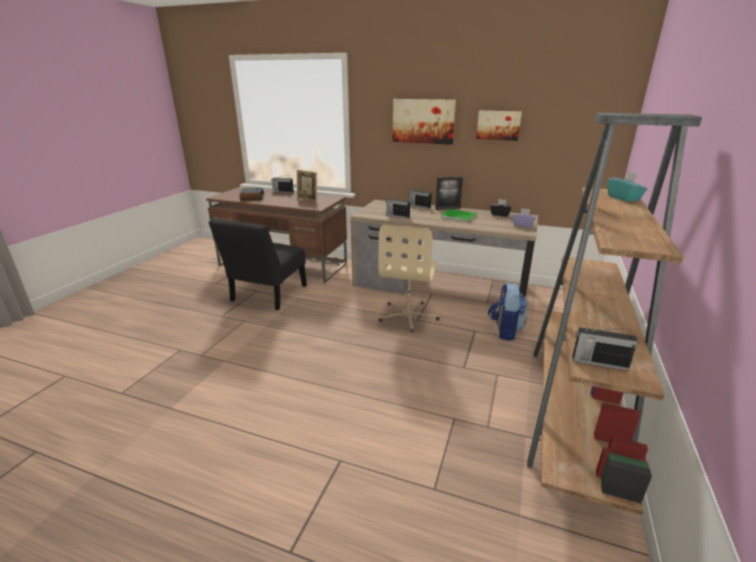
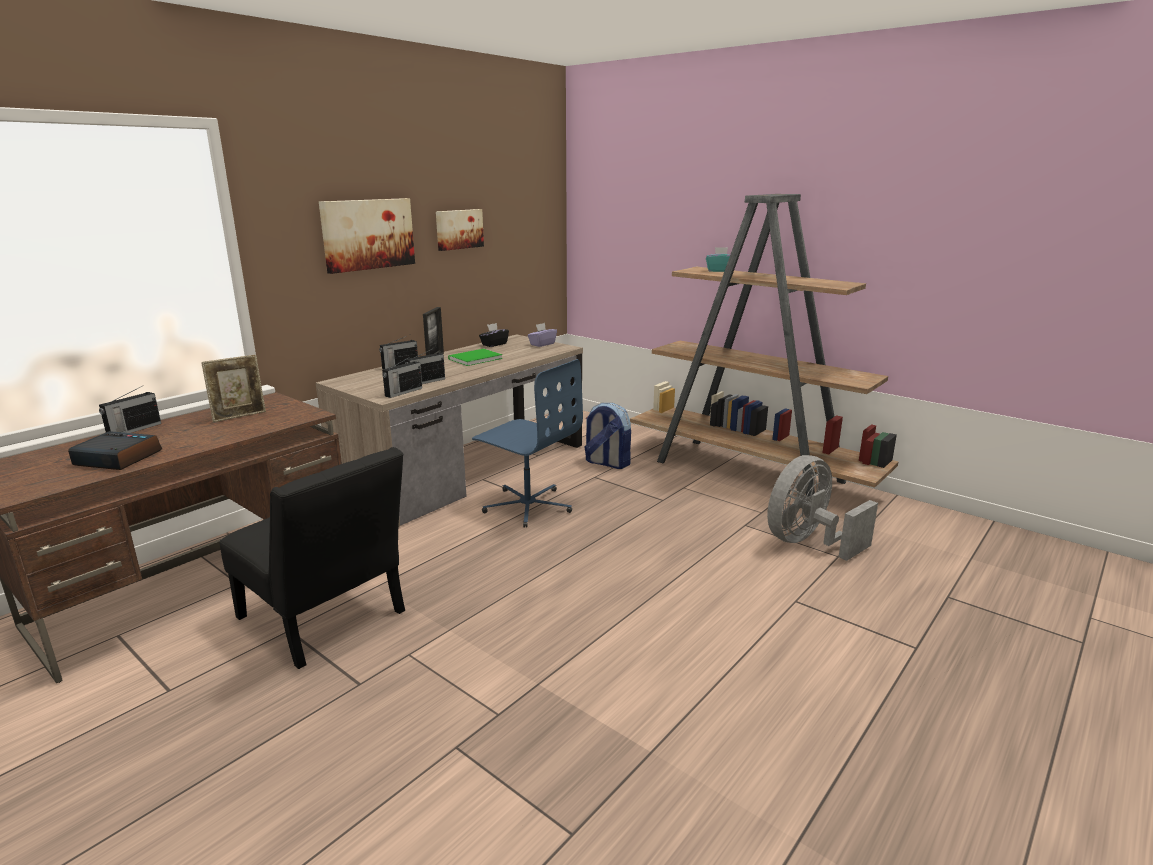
camera: 70 degrees left, 5 degrees down
beige office chair [378,225,440,332] -> blue office chair [472,359,583,528]
radio [572,327,638,371] -> radio moved to [382,355,422,398]
none -> grey fan [767,455,878,561]

